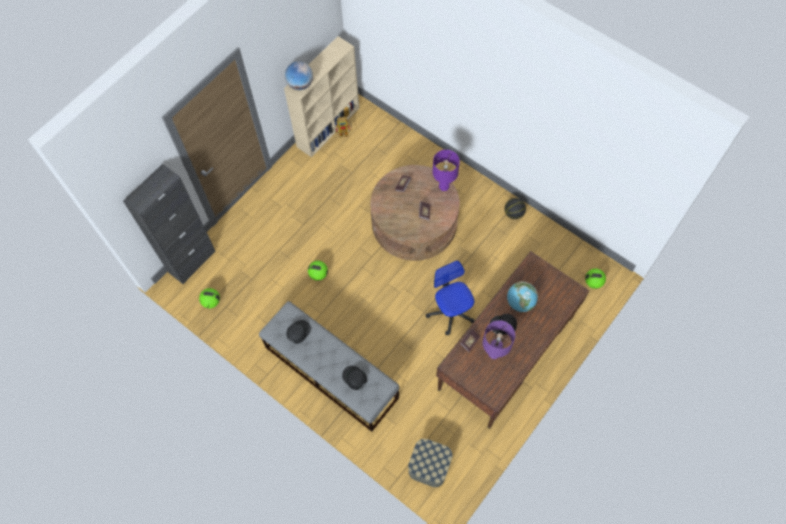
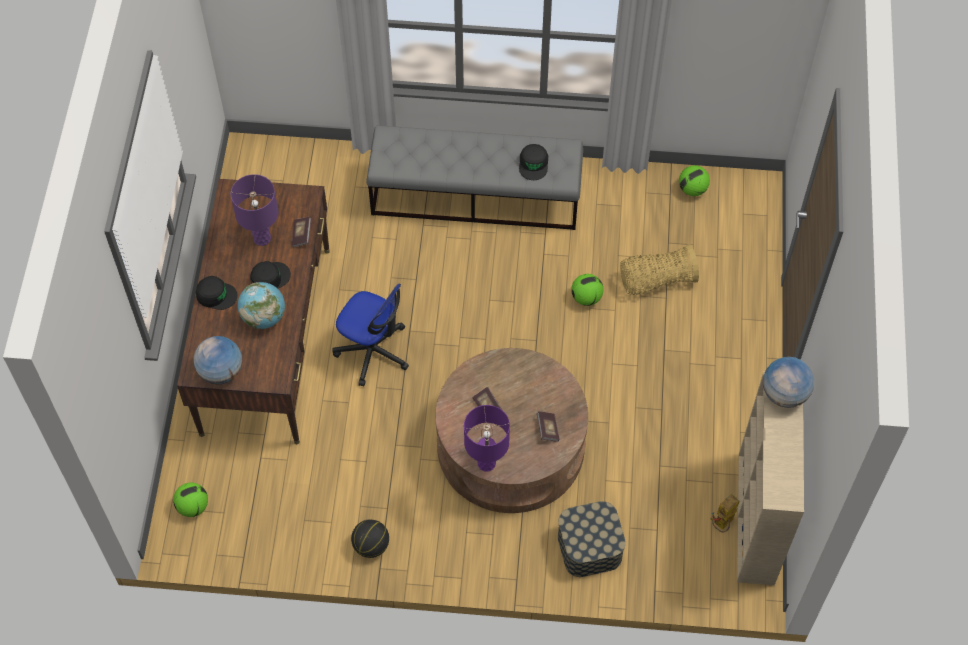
camera: 145 degrees right, 5 degrees down
black cabinet [123,164,216,285] -> none
black cap [342,366,367,390] -> black cap moved to [196,276,238,310]
storage box [408,439,452,487] -> storage box moved to [558,501,626,577]
none -> globe [194,336,242,384]
none -> basket [620,244,699,295]

